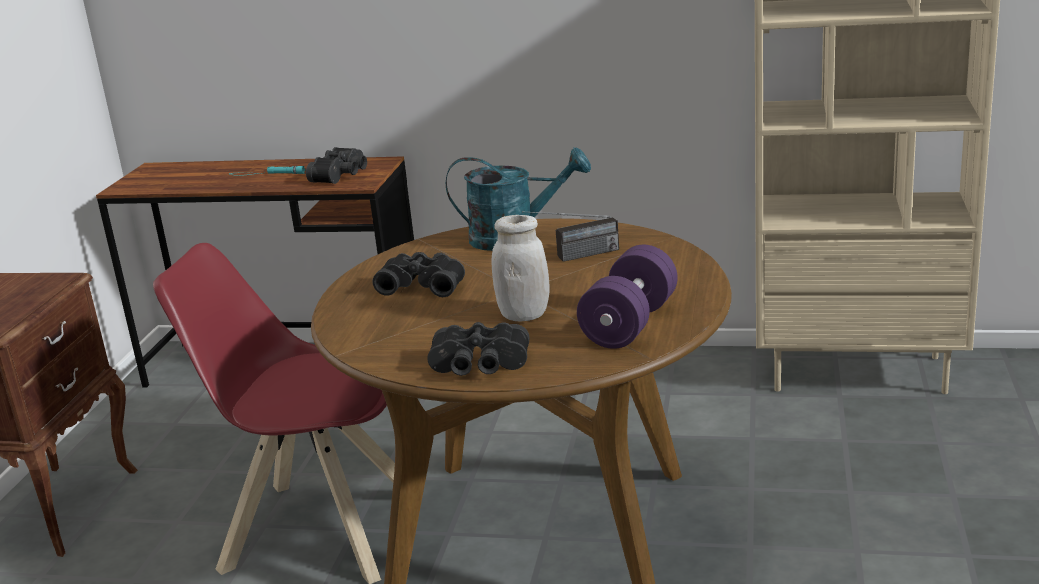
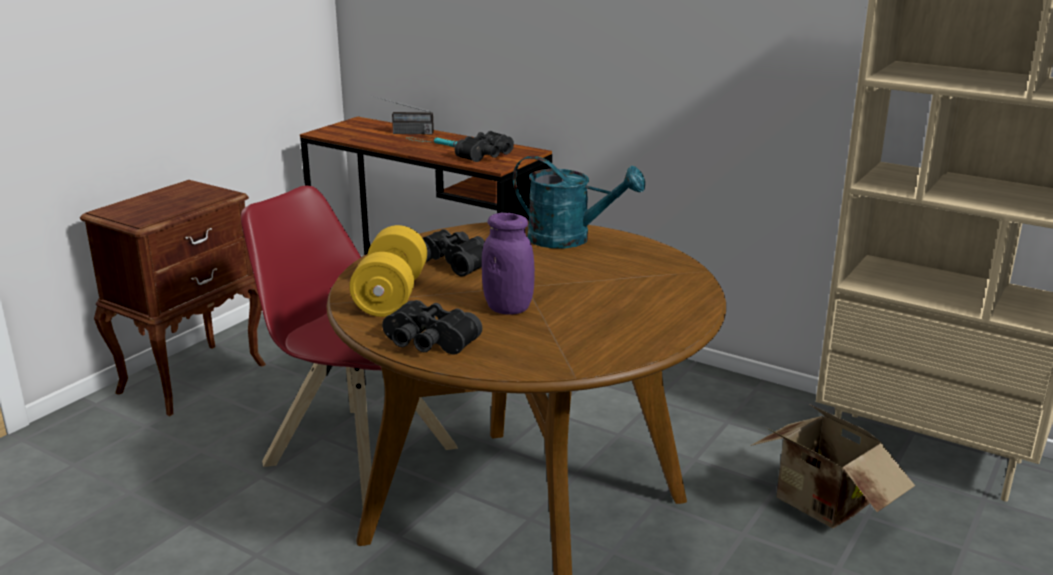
camera: 20 degrees right, 0 degrees up
white jar [492,215,549,321] -> purple jar [482,213,535,315]
radio [522,211,619,262] -> radio moved to [371,96,434,134]
purple dumbbell [577,245,678,349] -> none
none -> yellow dumbbell [349,225,427,317]
none -> cardboard box [750,404,915,528]

